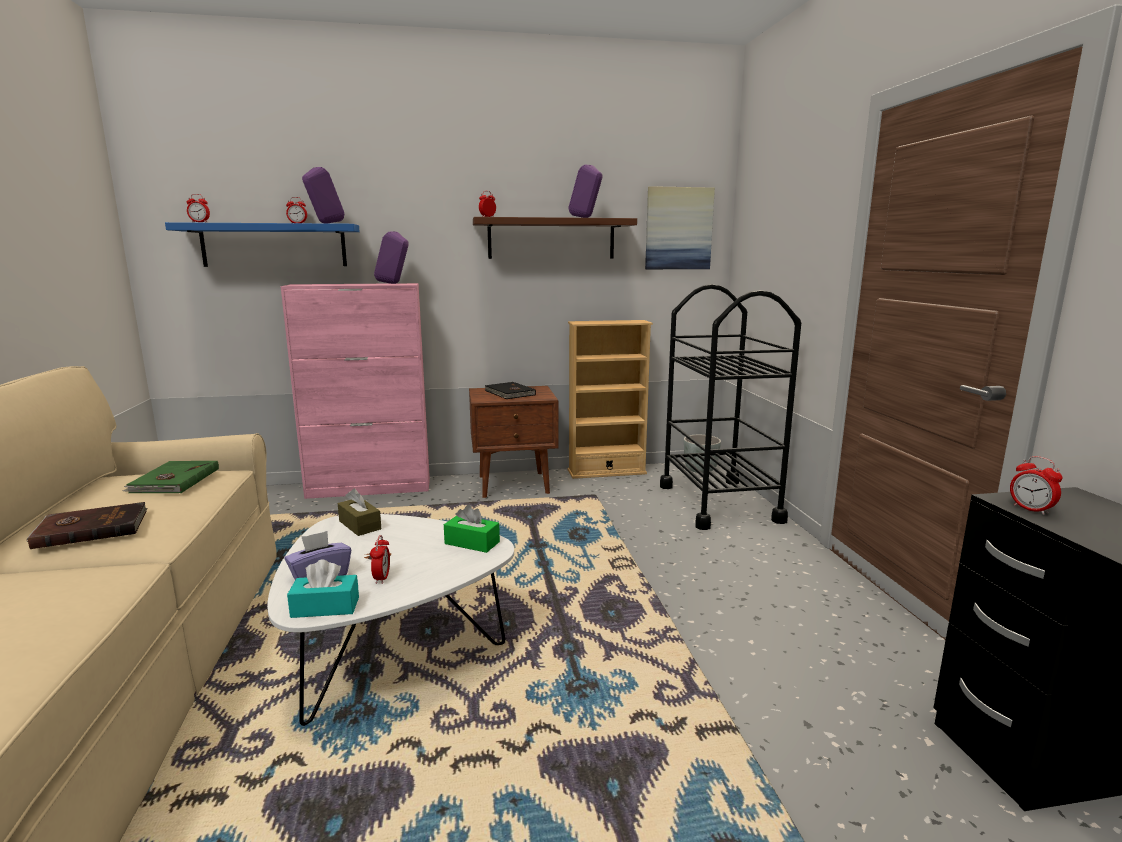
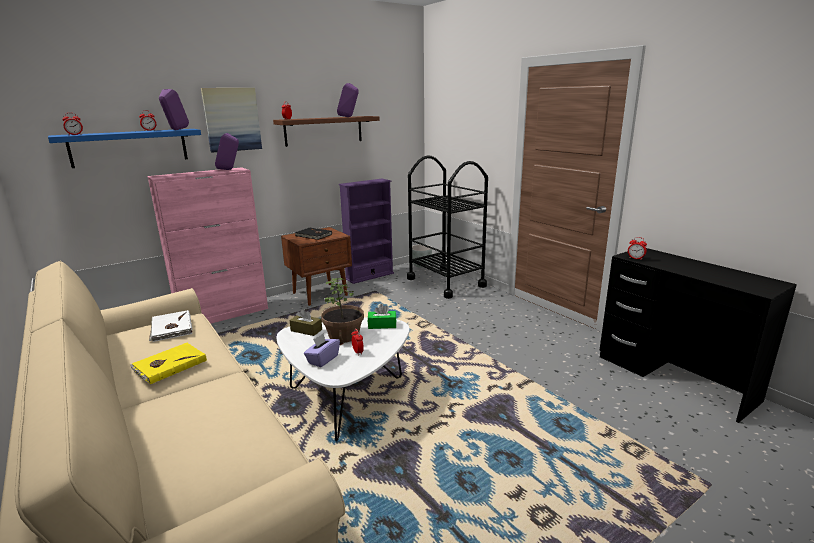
camera: 25 degrees left, 5 degrees up
brown book [26,502,148,549] -> yellow book [130,343,207,384]
green book [123,461,219,493] -> white book [149,310,192,342]
turquoise tissue box [287,560,359,618] -> none
beige bookcase [568,320,653,479] -> purple bookcase [339,179,394,284]
picture [645,186,715,269] -> picture moved to [201,88,262,153]
none -> potted plant [321,278,364,343]

